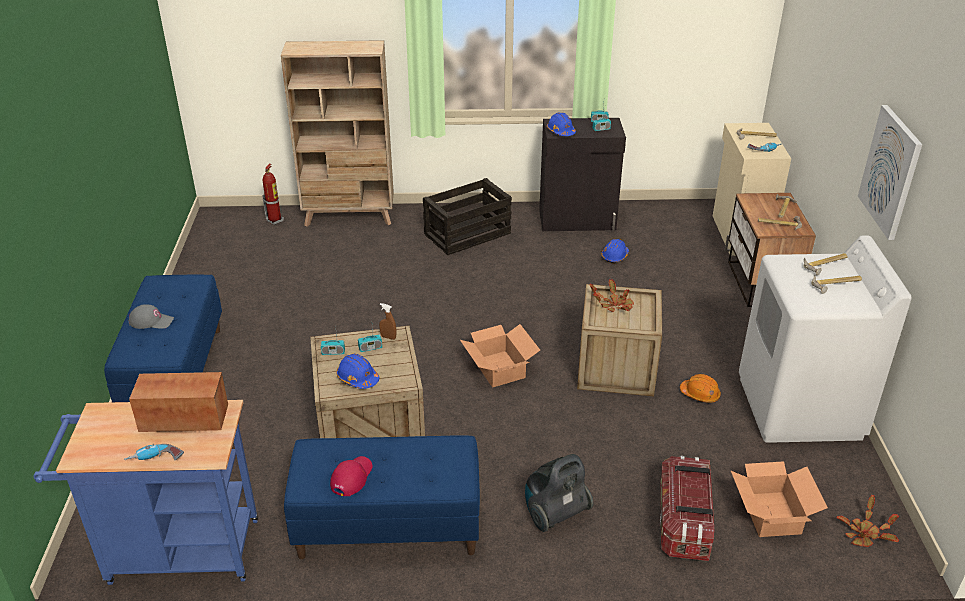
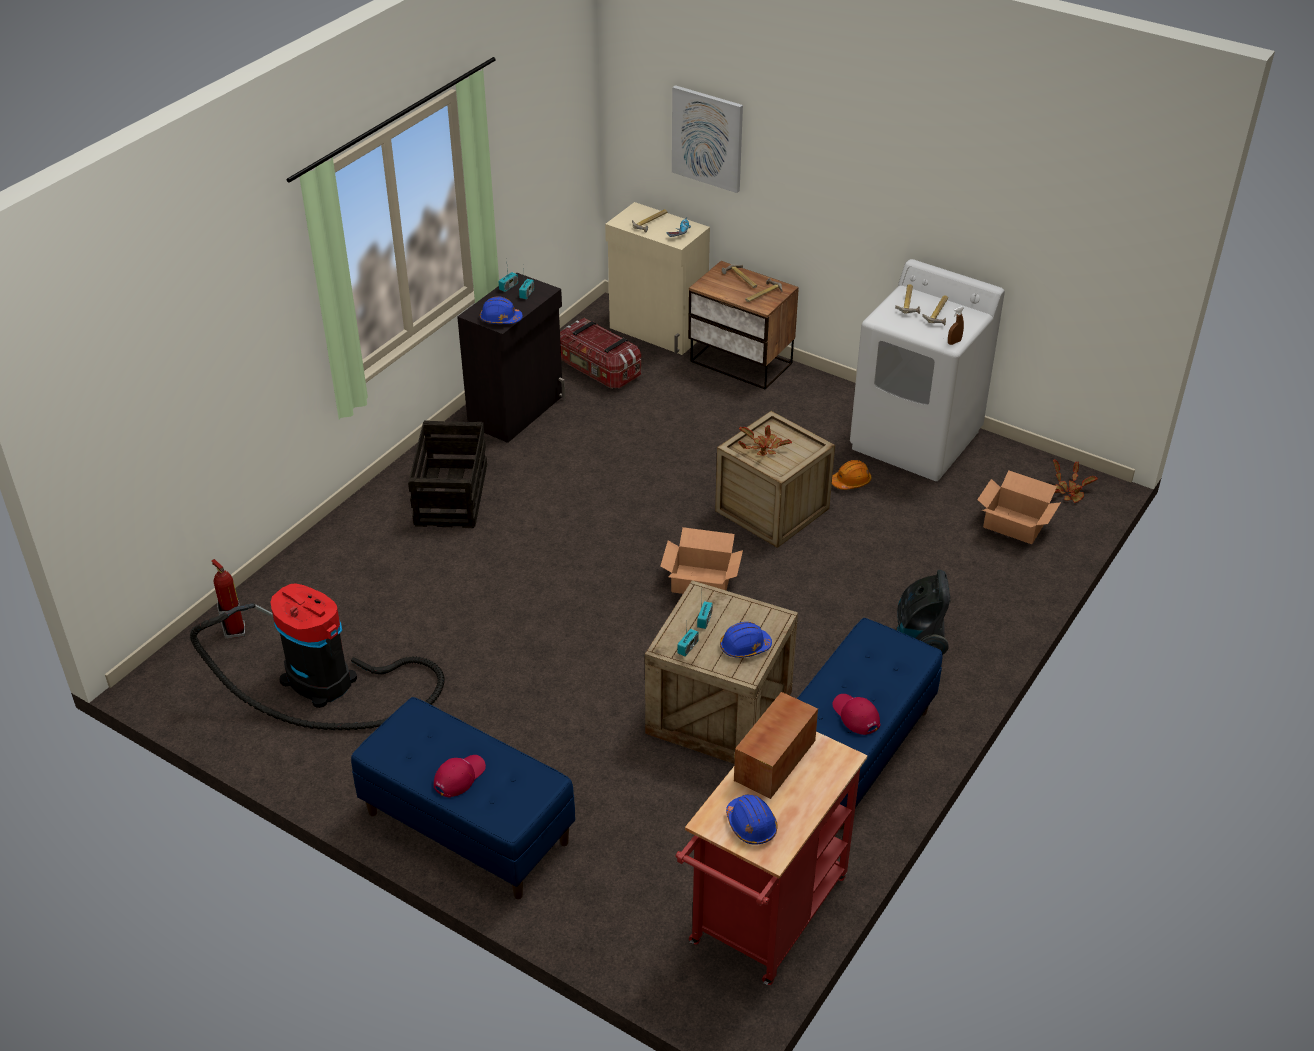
camera: 55 degrees left, 5 degrees up
blue cart [33,400,258,585] -> red cart [675,731,868,985]
power drill [124,444,184,460] -> none
grey cap [129,304,174,329] -> red cap [434,755,486,798]
beige bookcase [281,40,394,227] -> none
brown spray bottle [379,303,396,340] -> brown spray bottle moved to [948,306,964,345]
blue hard hat [601,239,629,263] -> blue hard hat moved to [726,795,778,845]
storage box [660,456,714,561] -> storage box moved to [560,318,641,389]
picture [858,105,922,240] -> picture moved to [672,85,743,193]
none -> vacuum cleaner [190,583,445,730]

